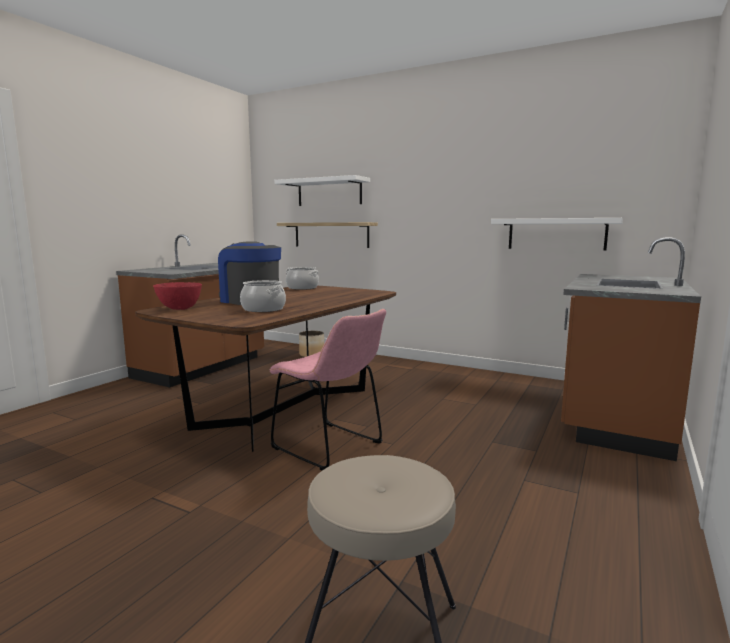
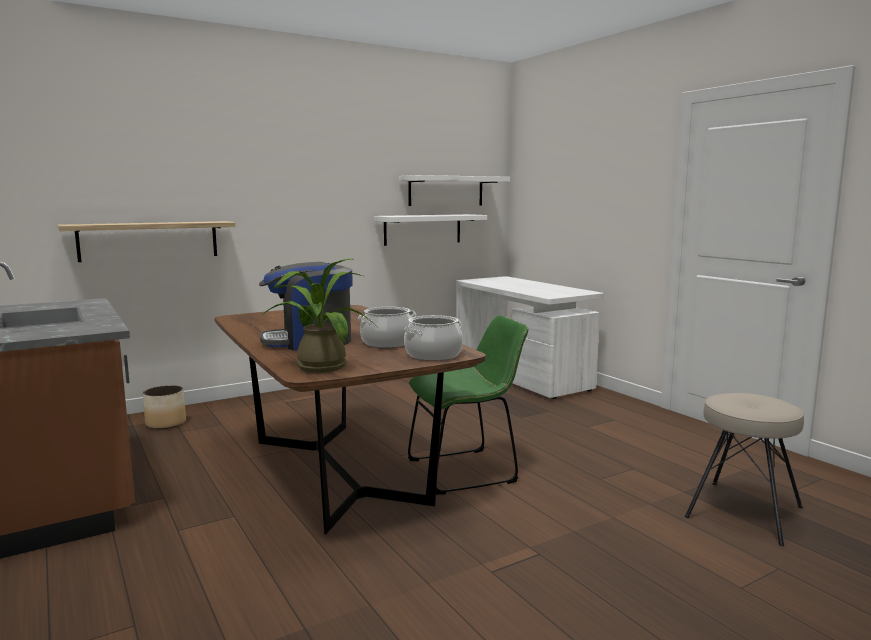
camera: 60 degrees left, 0 degrees up
red bowl [153,282,202,310] -> potted plant [262,259,377,373]
pink chair [269,309,386,471] -> green chair [408,315,528,495]
white shelf [274,175,370,206] -> white shelf moved to [399,175,510,206]
cooking pot [286,267,319,290] -> cooking pot moved to [404,315,463,361]
brown counter [561,237,701,461] -> white desk [456,276,604,399]

